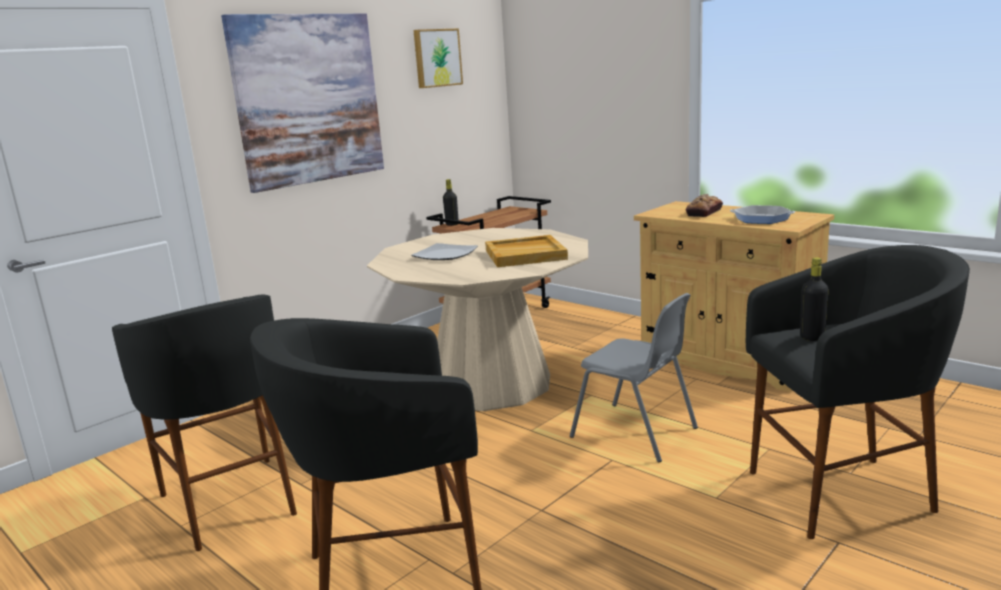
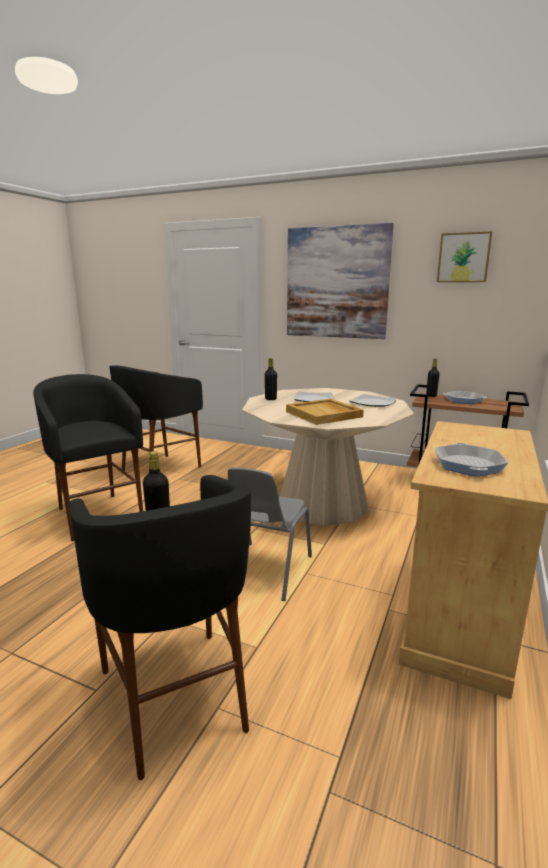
camera: 70 degrees right, 0 degrees up
bread [686,194,723,217] -> none
none -> black bottle [265,358,277,400]
none -> plate [349,394,397,407]
none -> frying pan [443,391,487,404]

